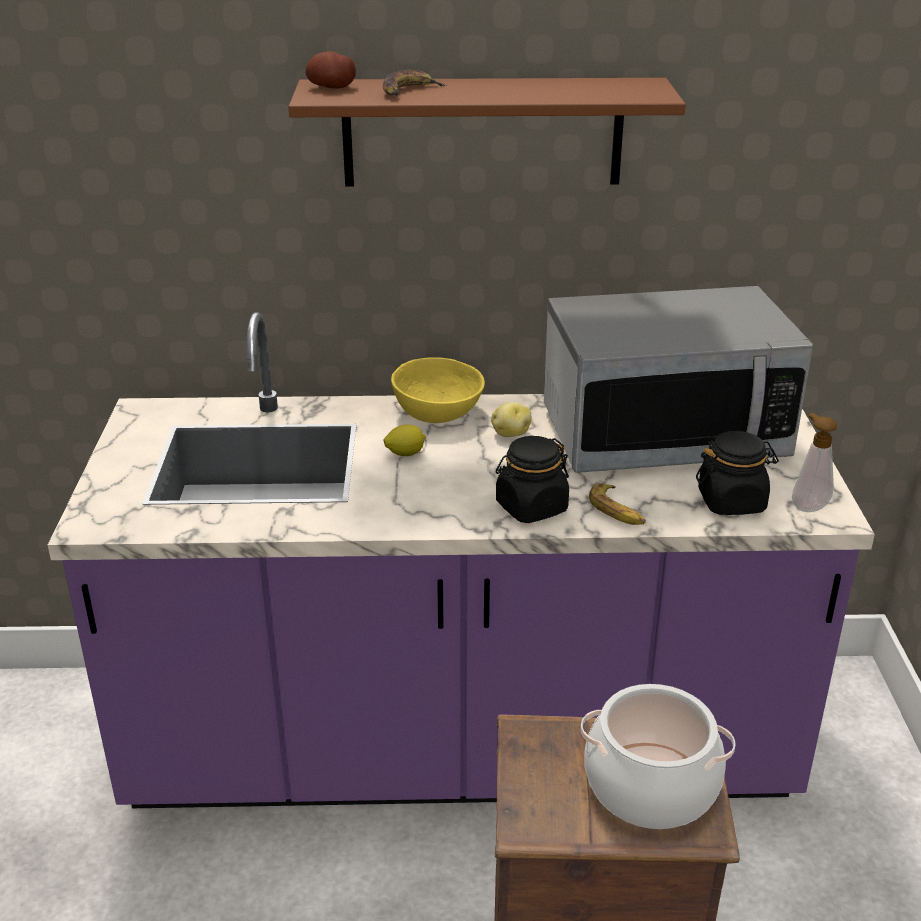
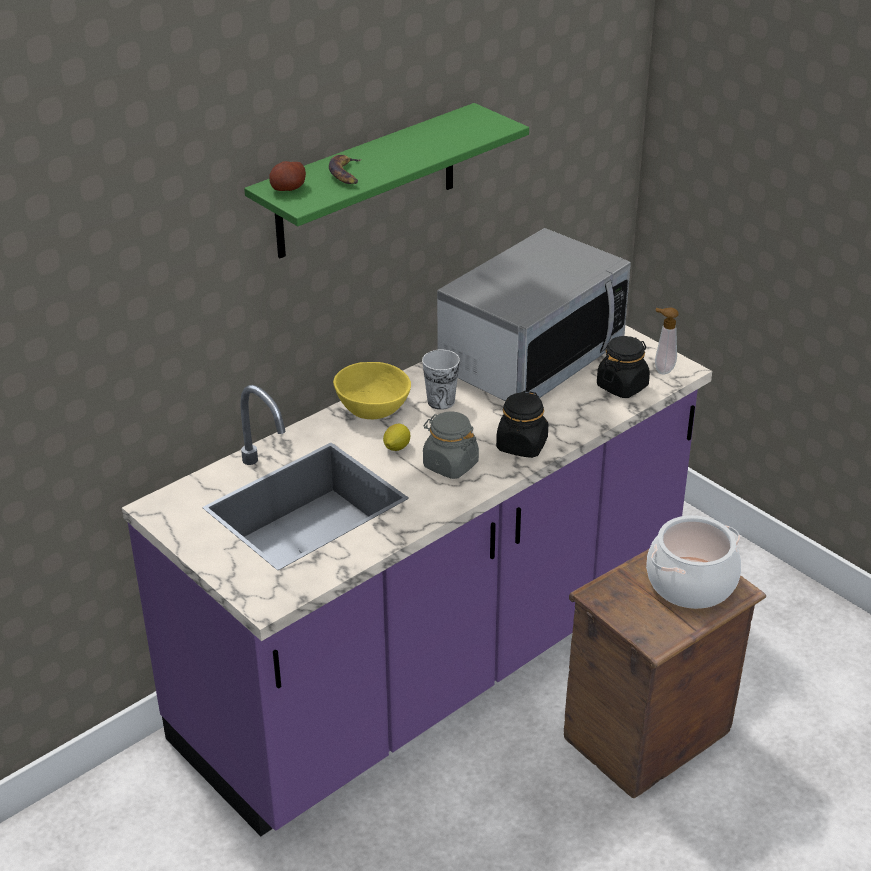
camera: 40 degrees left, 5 degrees up
brown shelf [288,78,686,186] -> green shelf [244,103,529,258]
potato [491,402,531,437] -> cup [422,350,460,410]
banana [589,483,646,525] -> none
none -> grey jar [423,411,479,479]

